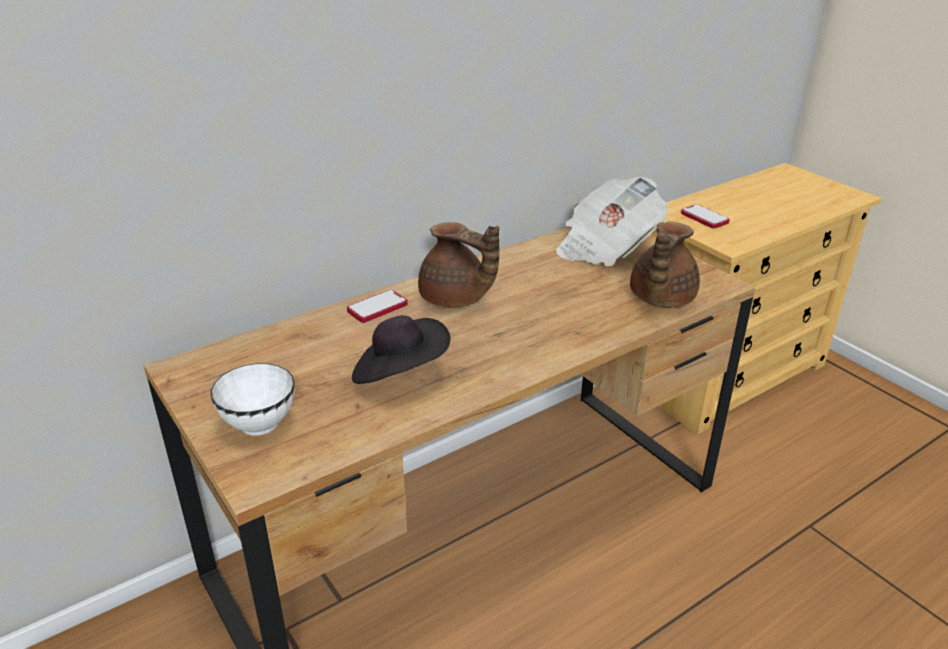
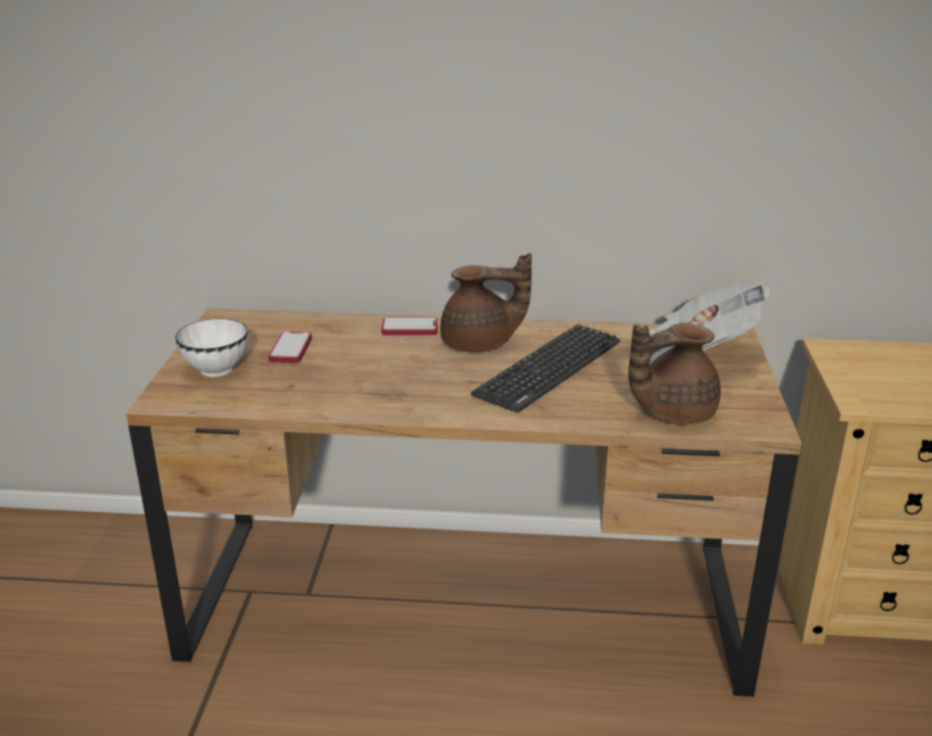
camera: 40 degrees right, 5 degrees down
black hat [352,315,450,384] -> none
brown teapot [418,222,499,307] -> brown teapot turned 75 degrees counterclockwise [440,253,532,352]
phone [681,204,730,229] -> phone moved to [268,332,312,363]
none -> keyboard [471,324,620,413]

